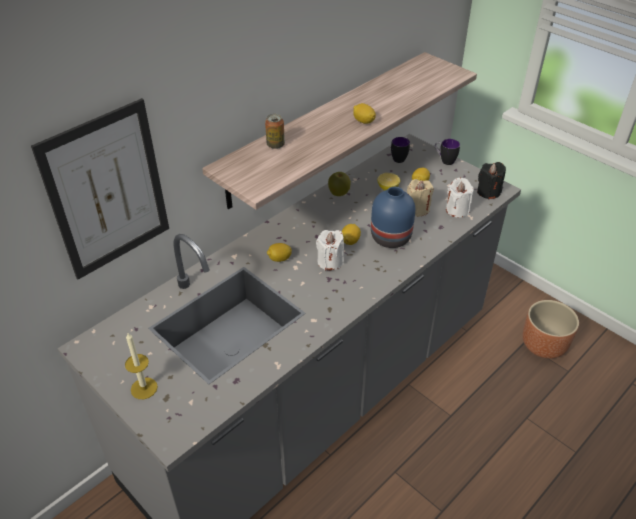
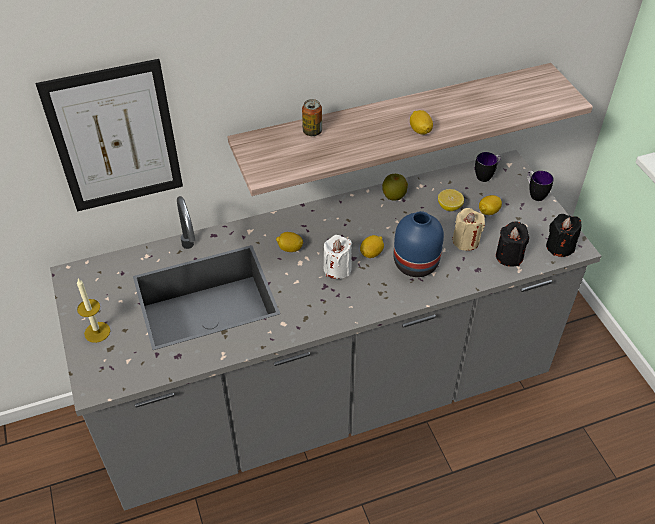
camera: 25 degrees right, 5 degrees up
white candle [446,178,474,218] -> black candle [496,221,529,267]
brown planter [523,300,579,359] -> none

